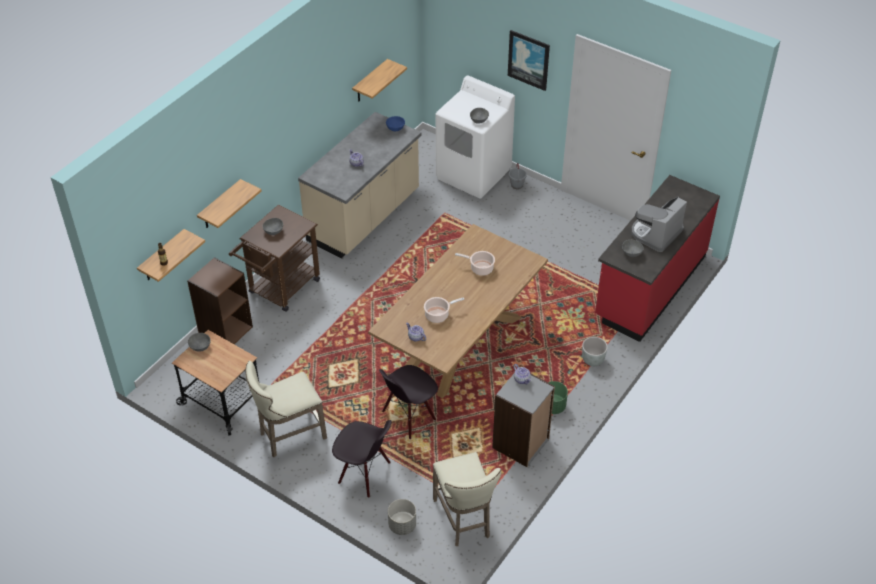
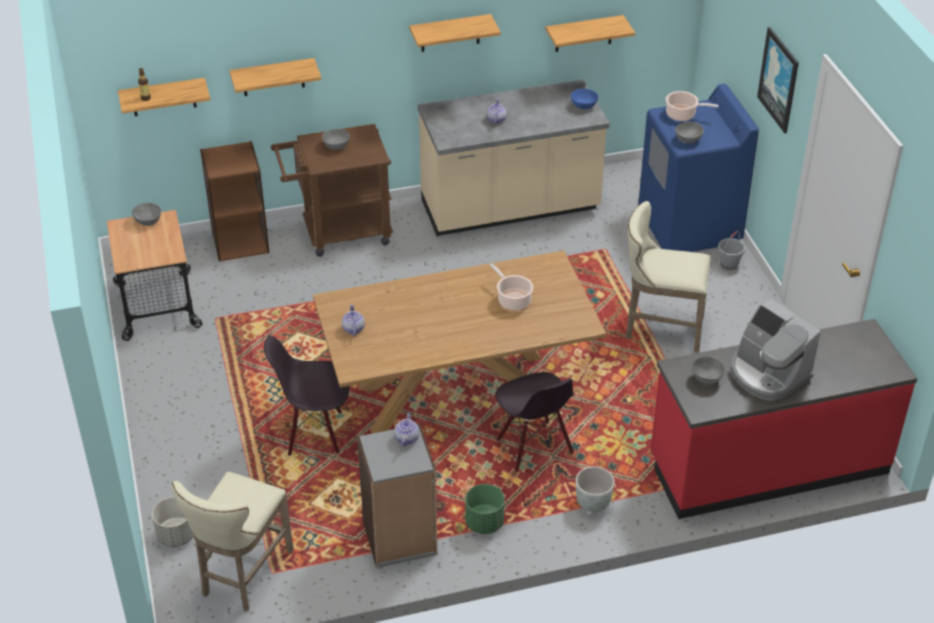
camera: 40 degrees right, 5 degrees down
beige stool [245,361,327,458] -> beige stool moved to [626,201,711,352]
black chair [332,420,391,498] -> black chair moved to [495,372,574,473]
cooking pot [424,297,464,323] -> cooking pot moved to [666,91,719,121]
white washing machine [436,75,515,199] -> blue washing machine [638,84,759,252]
coffee machine [631,197,687,252] -> coffee machine turned 120 degrees counterclockwise [731,299,821,401]
none -> shelf [409,14,501,52]

